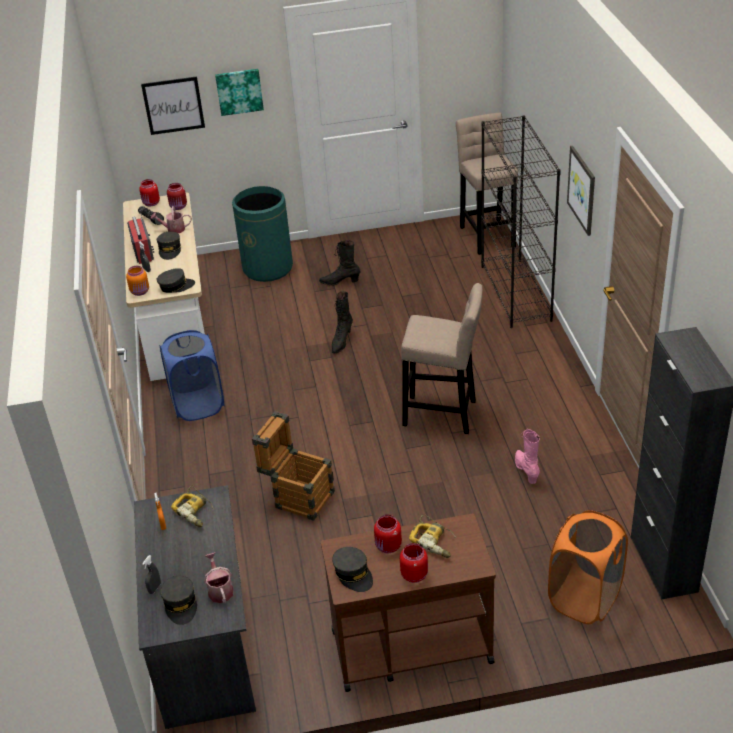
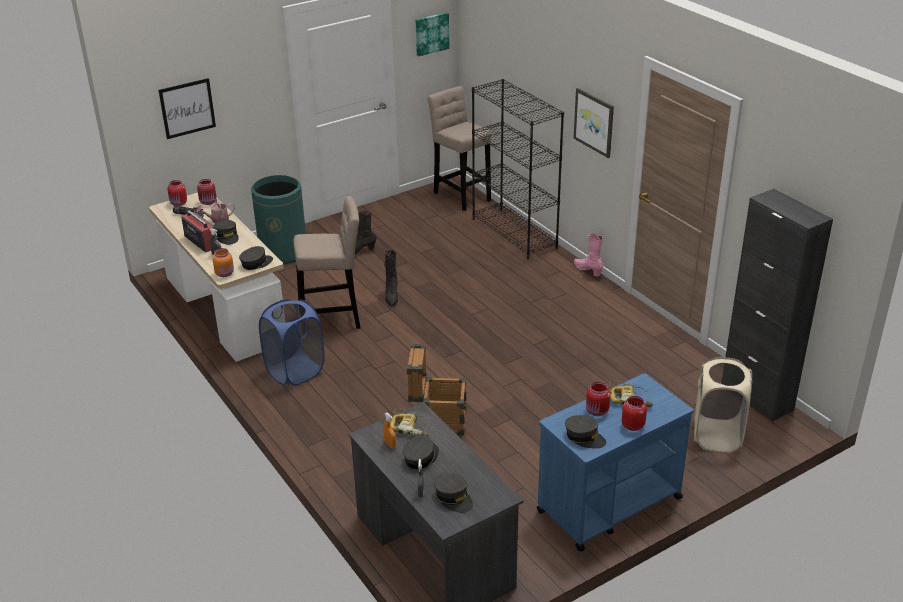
camera: 25 degrees left, 5 degrees down
watering can [204,552,233,603] -> none
picture [215,69,264,116] -> picture moved to [416,12,449,56]
brown cart [321,514,496,692] -> blue cart [537,373,693,552]
beige stool [401,283,483,434] -> beige stool moved to [294,196,360,329]
pink boot [515,429,540,484] -> pink boot moved to [574,233,603,276]
orange laundry basket [548,510,628,624] -> beige laundry basket [694,357,752,453]
none -> grey cap [403,435,439,469]

